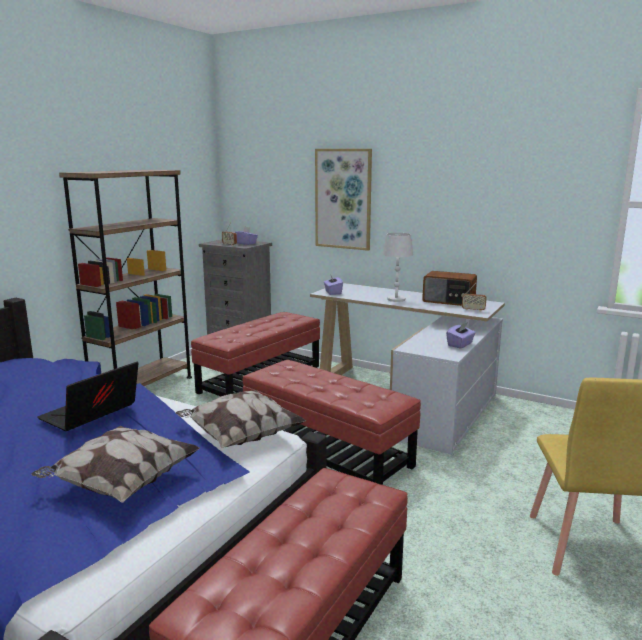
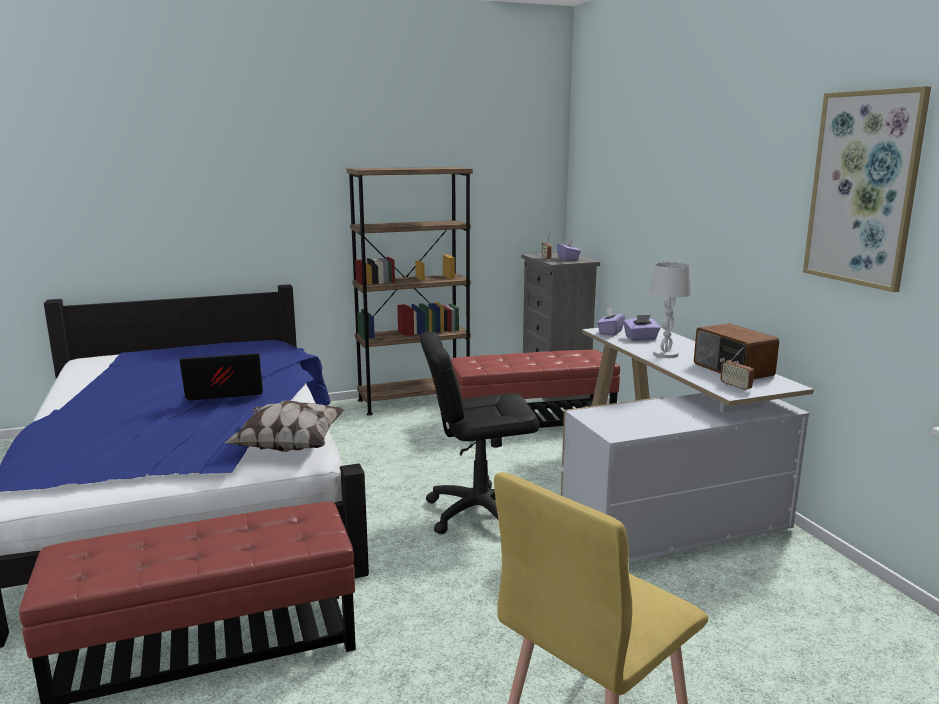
camera: 40 degrees right, 0 degrees up
pillow [31,426,200,503] -> none
red ottoman [243,360,421,485] -> black office chair [420,332,539,534]
picture [315,149,372,251] -> picture moved to [803,86,931,292]
purple tissue box [446,322,476,349] -> purple tissue box moved to [623,315,661,341]

